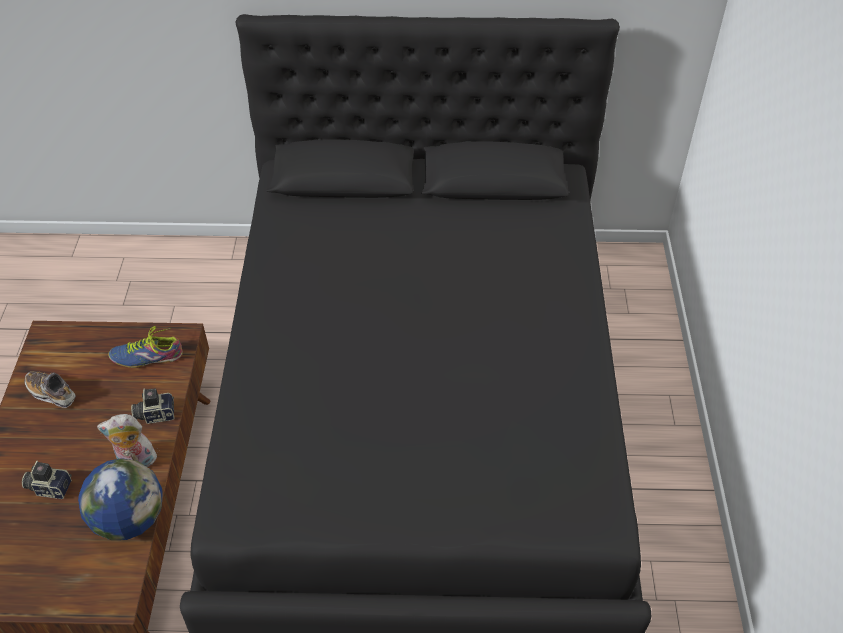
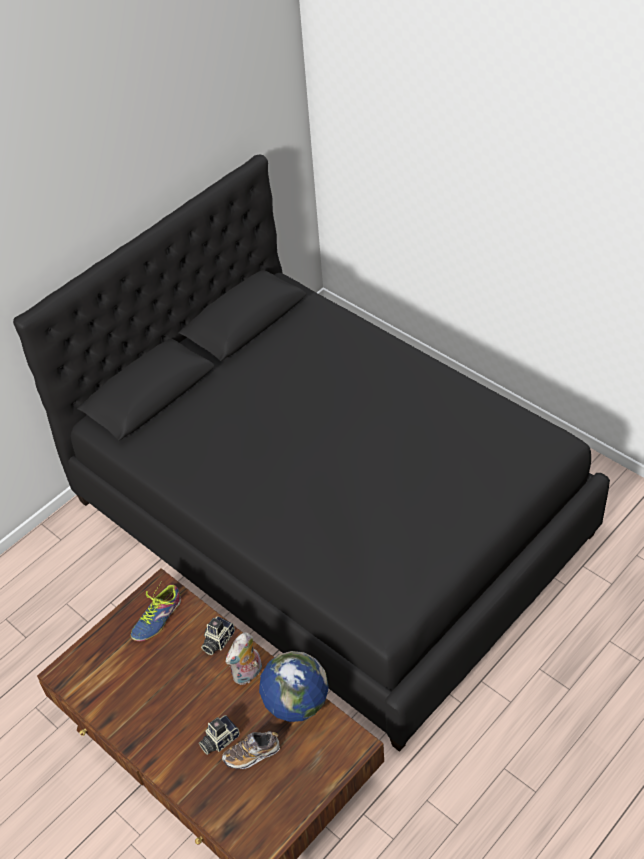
camera: 45 degrees left, 0 degrees up
shoe [25,371,76,408] -> shoe moved to [222,731,280,769]

